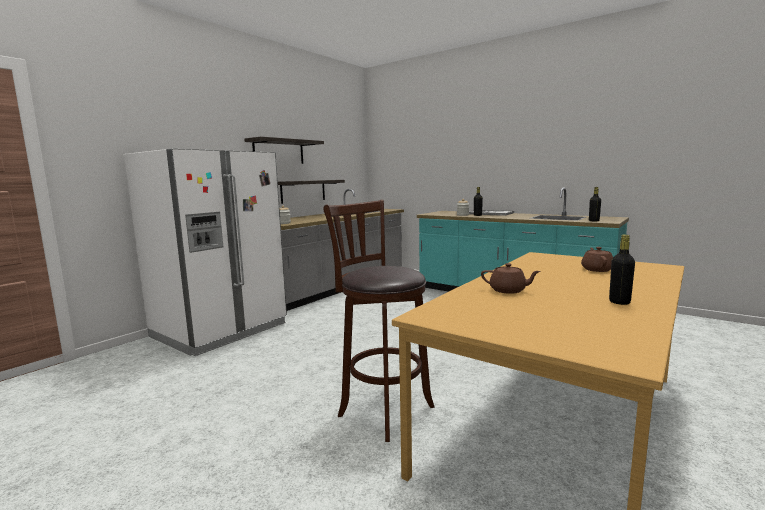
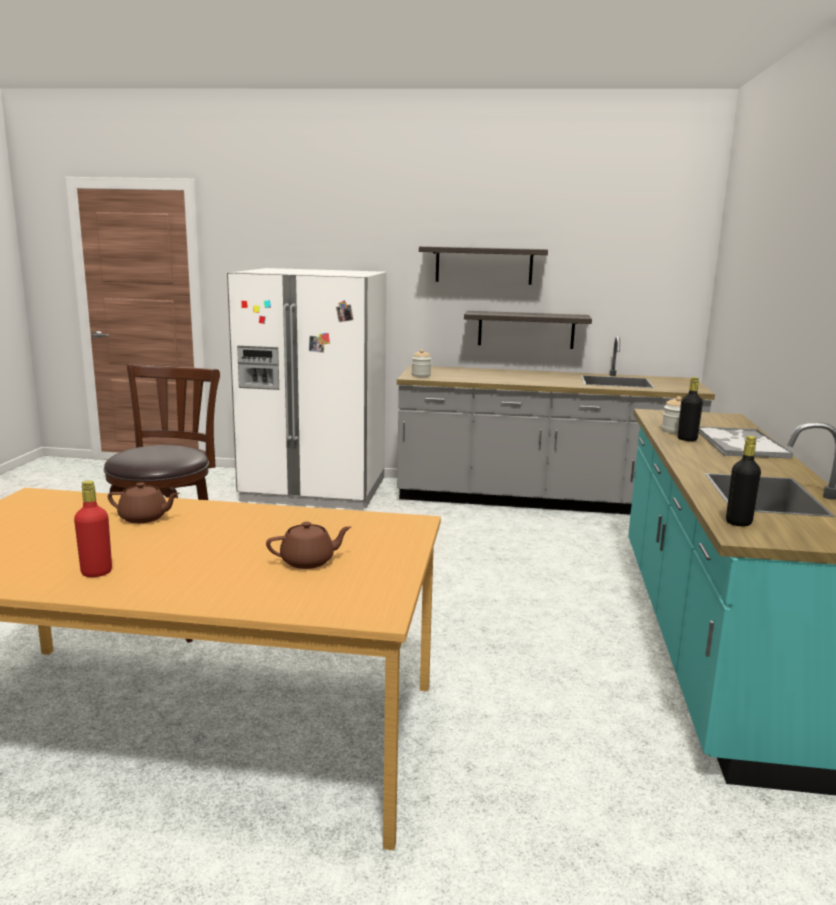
camera: 60 degrees right, 5 degrees up
brown teapot [481,263,541,294] -> brown teapot turned 75 degrees counterclockwise [108,482,180,523]
black bottle [609,235,635,305] -> red bottle [74,480,112,577]

